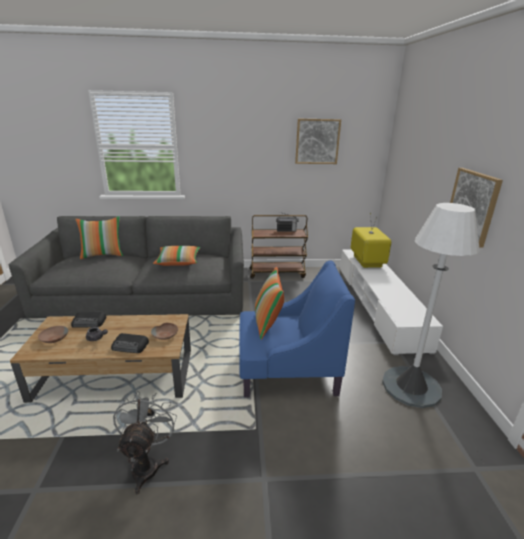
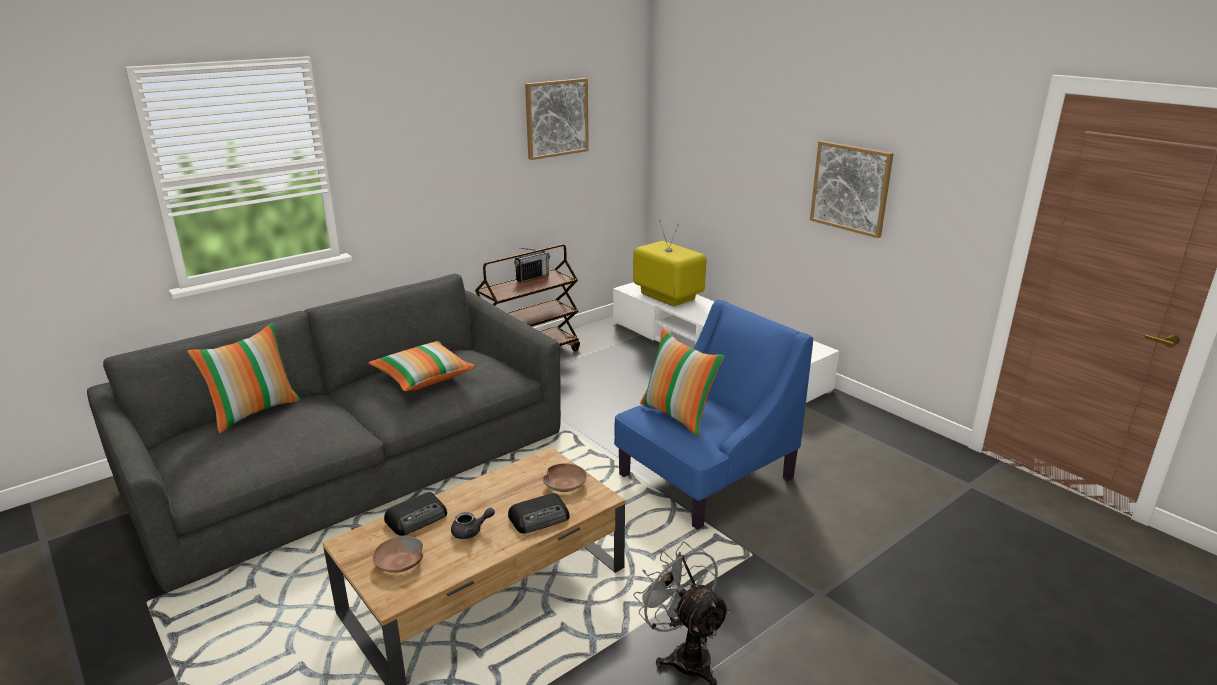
camera: 35 degrees left, 0 degrees up
white floor lamp [382,203,480,408] -> none

